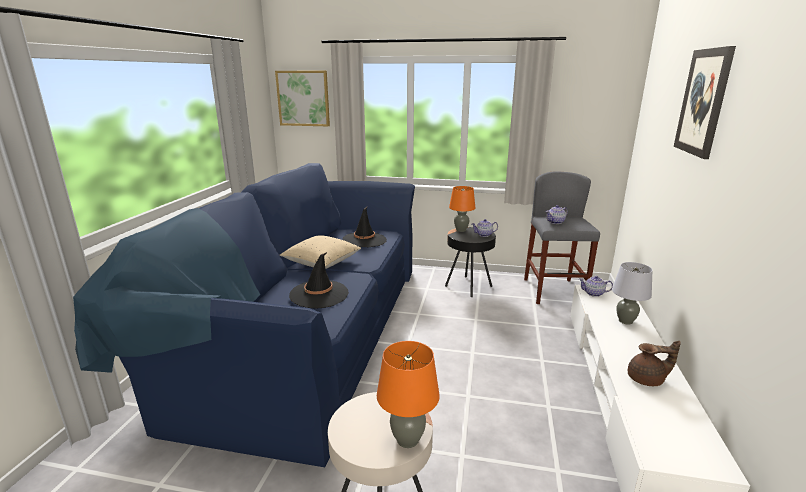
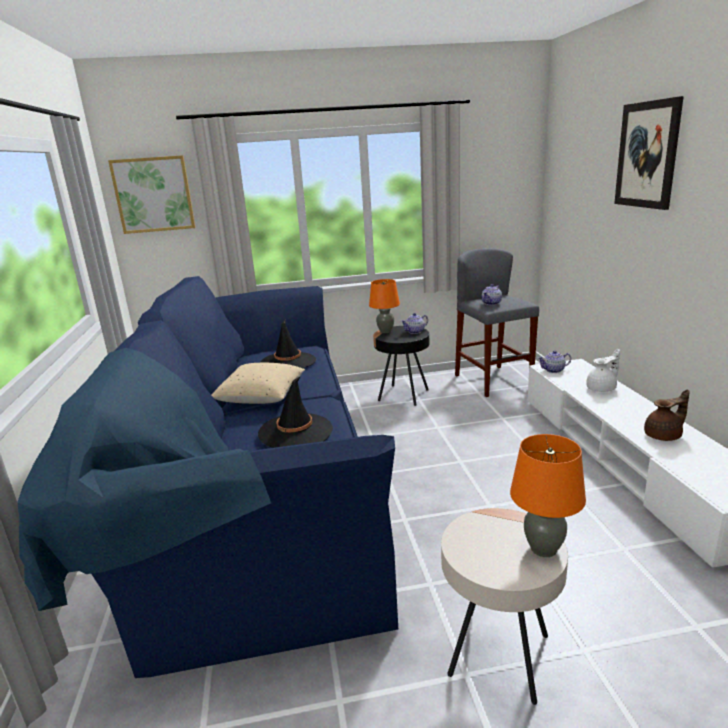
camera: 20 degrees left, 0 degrees up
grey table lamp [612,262,653,324] -> white teapot [586,349,620,392]

